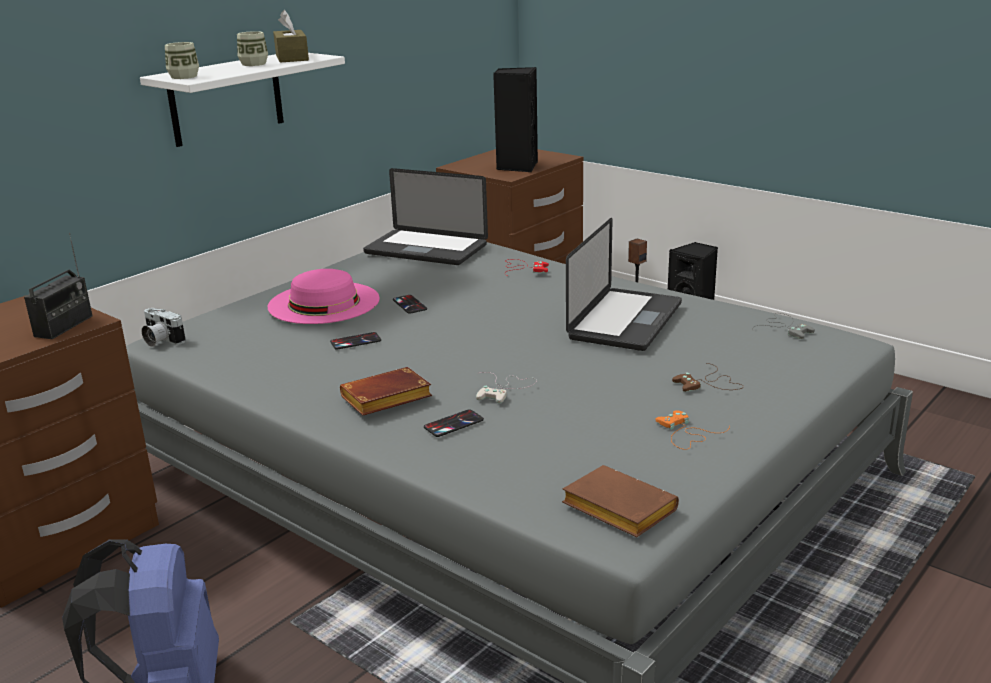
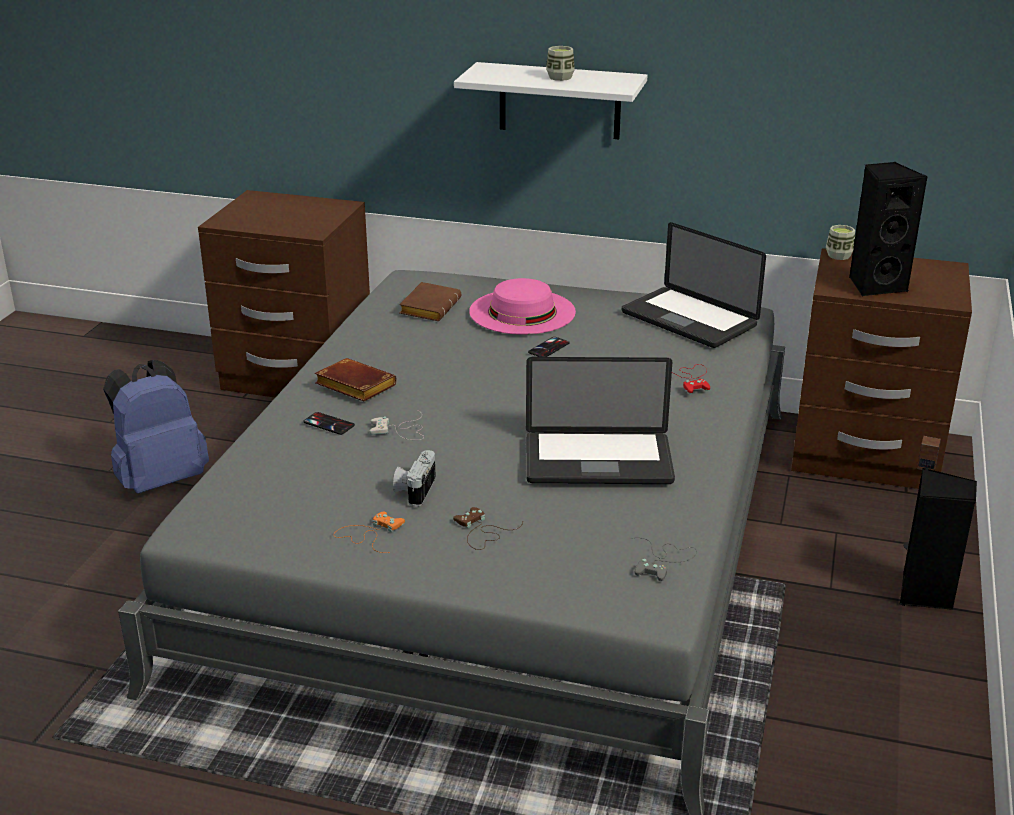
camera: 65 degrees right, 5 degrees up
radio [24,233,93,339] -> none
camera [142,308,186,347] -> camera moved to [393,450,436,507]
cup [165,42,199,79] -> cup moved to [826,225,855,260]
brown tissue box [273,10,309,63] -> none
phone [330,332,381,350] -> none
laptop [363,168,488,265] -> laptop turned 45 degrees counterclockwise [622,222,766,348]
brown book [562,465,679,537] -> brown book moved to [399,282,461,321]

